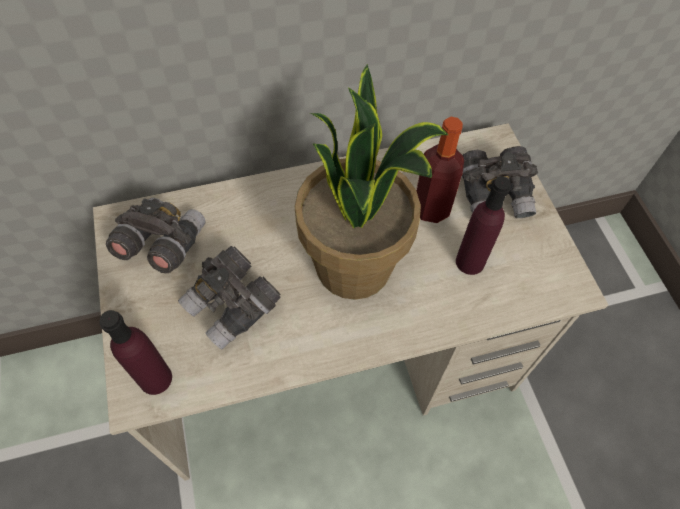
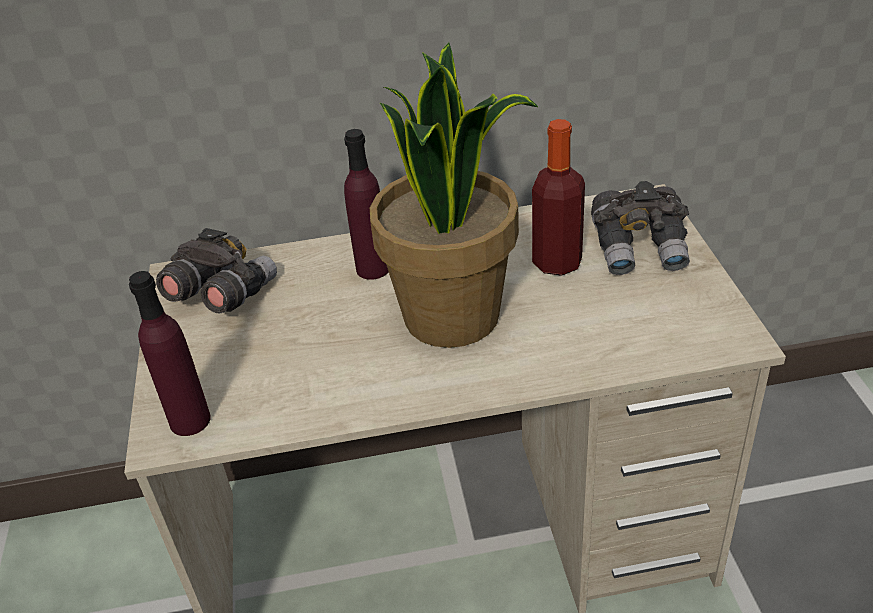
camera: 10 degrees right, 20 degrees down
grey binoculars [178,246,281,350] -> none
purple bottle [456,177,511,275] -> purple bottle moved to [344,129,388,280]

